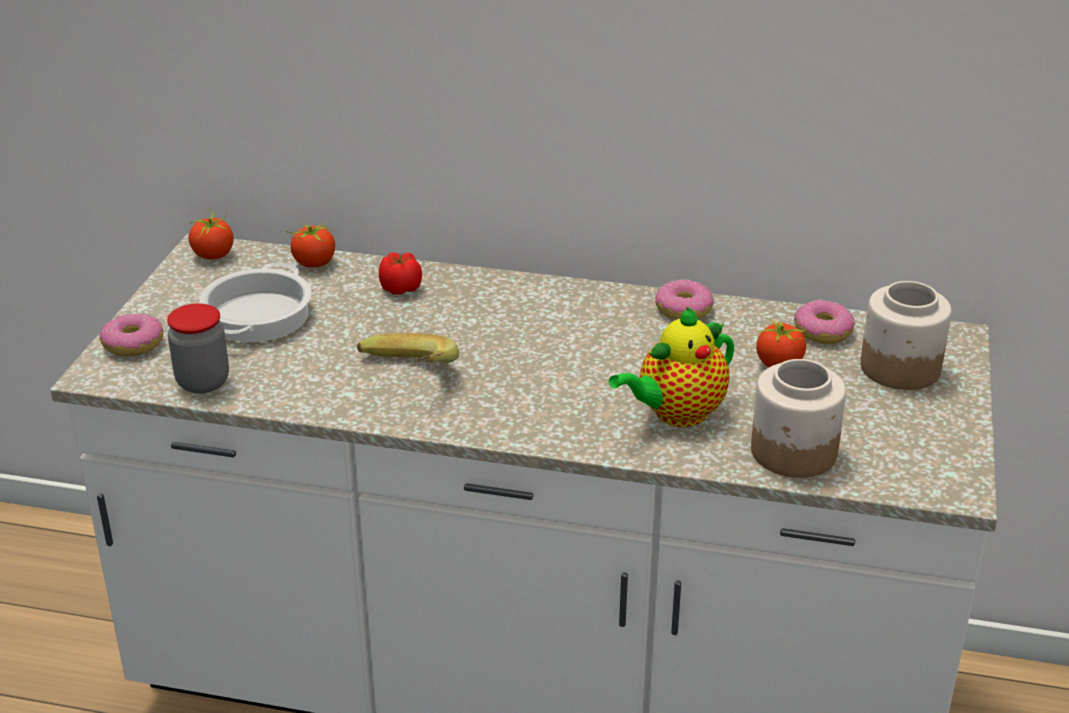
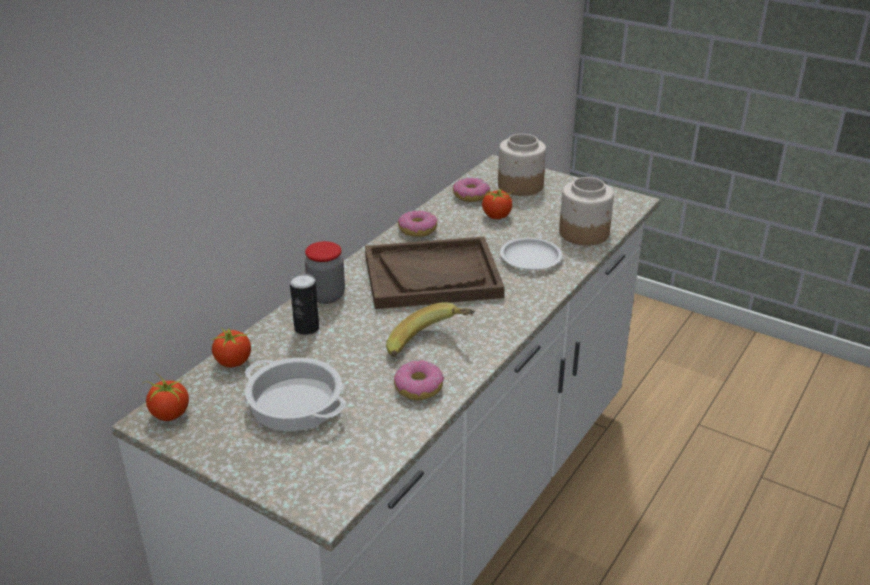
camera: 70 degrees left, 0 degrees up
donut [100,313,163,357] -> donut moved to [394,360,444,400]
jar [167,303,229,393] -> jar moved to [305,241,345,304]
tomato [379,252,422,295] -> can [290,274,319,335]
teapot [609,307,734,427] -> white plate [500,238,562,270]
none -> brown tray [365,237,505,309]

